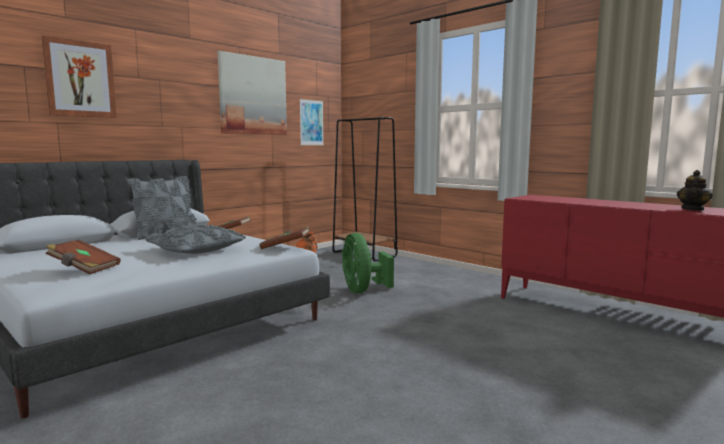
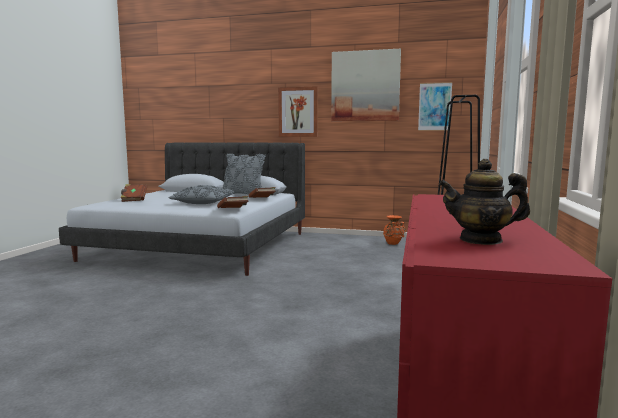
camera: 60 degrees right, 0 degrees up
picture [41,36,117,118] -> picture moved to [278,86,318,137]
green fan [342,233,394,294] -> none

